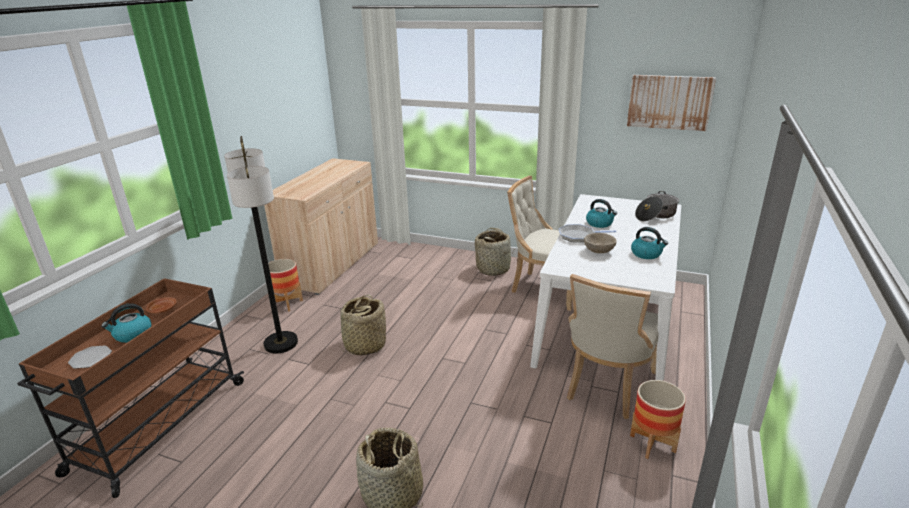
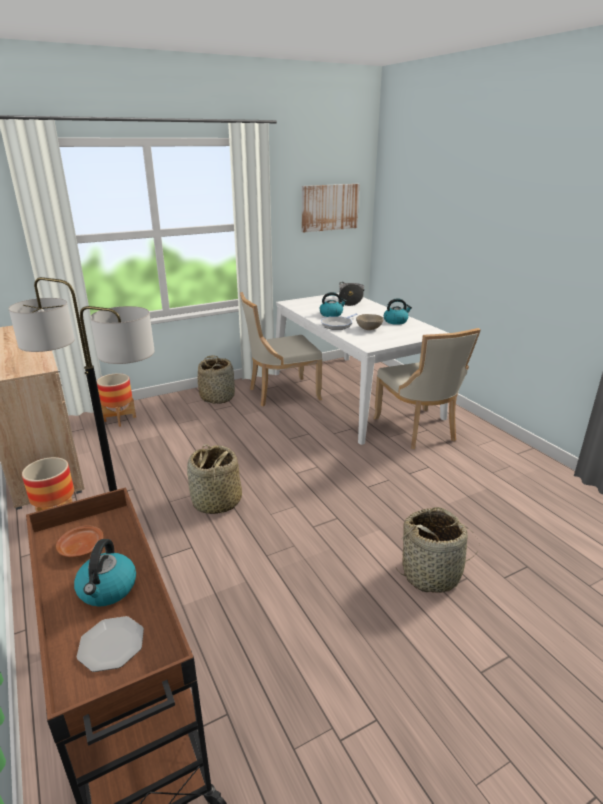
camera: 50 degrees left, 0 degrees up
planter [630,380,686,459] -> planter moved to [97,373,136,427]

